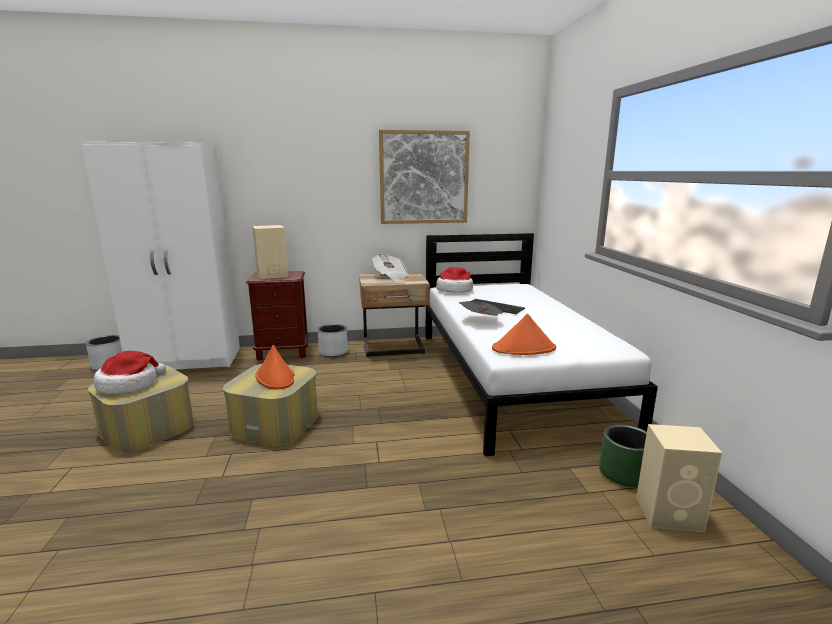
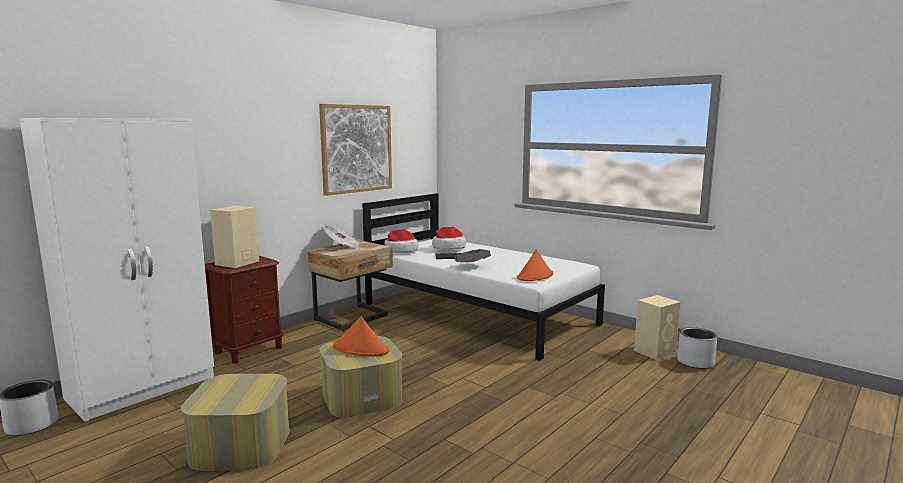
camera: 40 degrees left, 5 degrees down
hat [94,351,166,394] -> hat moved to [432,227,466,250]
grey planter [318,324,348,357] -> grey planter moved to [677,327,717,369]
green planter [599,424,647,487] -> none

